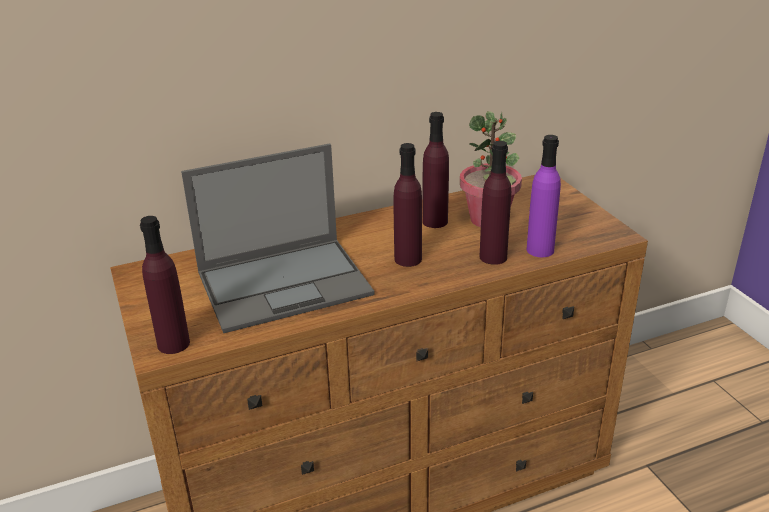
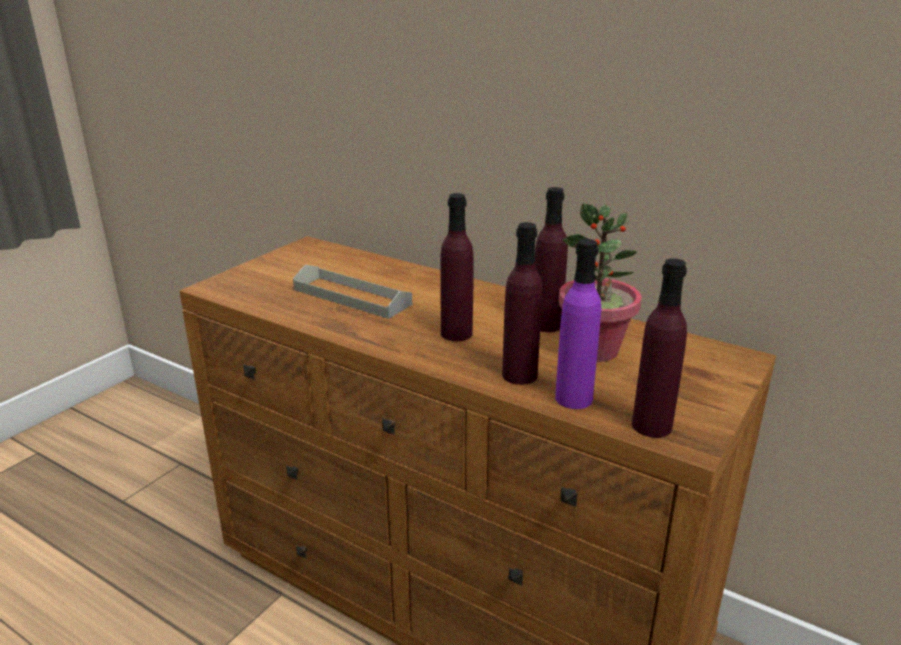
camera: 55 degrees right, 5 degrees down
purple bottle [140,216,190,354] -> purple bottle moved to [632,258,687,438]
laptop [181,143,374,333] -> grey tray [293,265,412,319]

